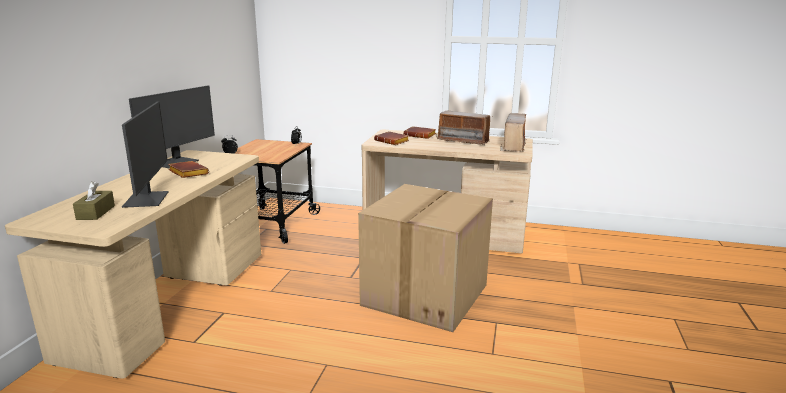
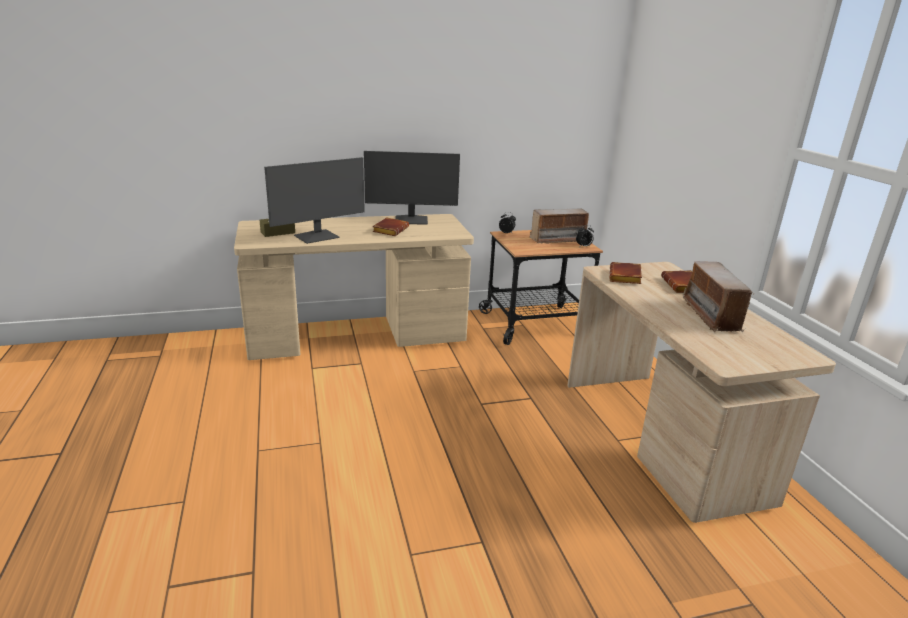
camera: 60 degrees right, 5 degrees up
cardboard box [358,184,493,332] -> none
radio [500,113,527,152] -> radio moved to [530,209,589,244]

